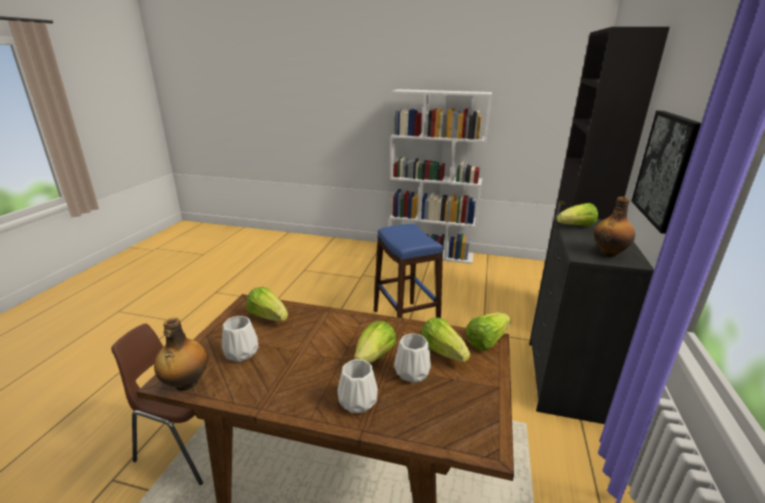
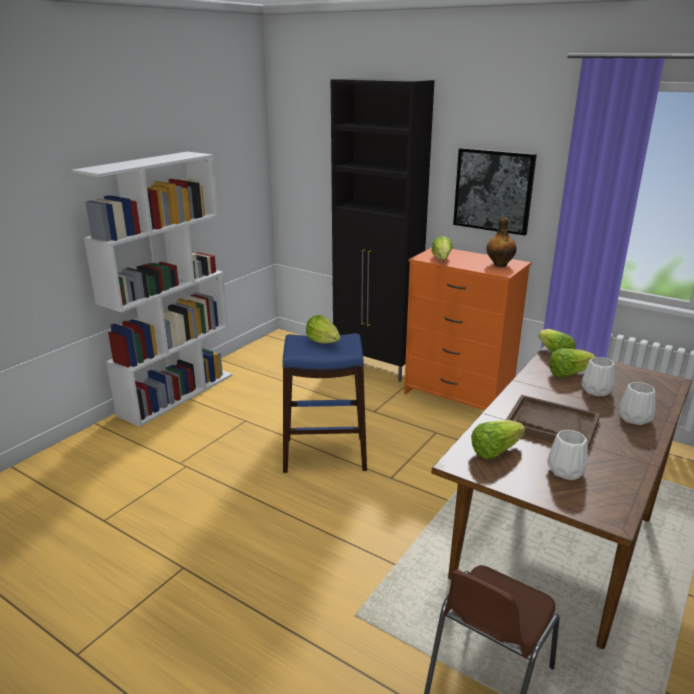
camera: 70 degrees left, 0 degrees up
bottle [154,318,208,391] -> none
lettuce [354,321,396,363] -> lettuce moved to [306,315,341,344]
black dresser [529,215,654,424] -> orange dresser [404,248,531,410]
none -> brown tray [506,395,600,449]

